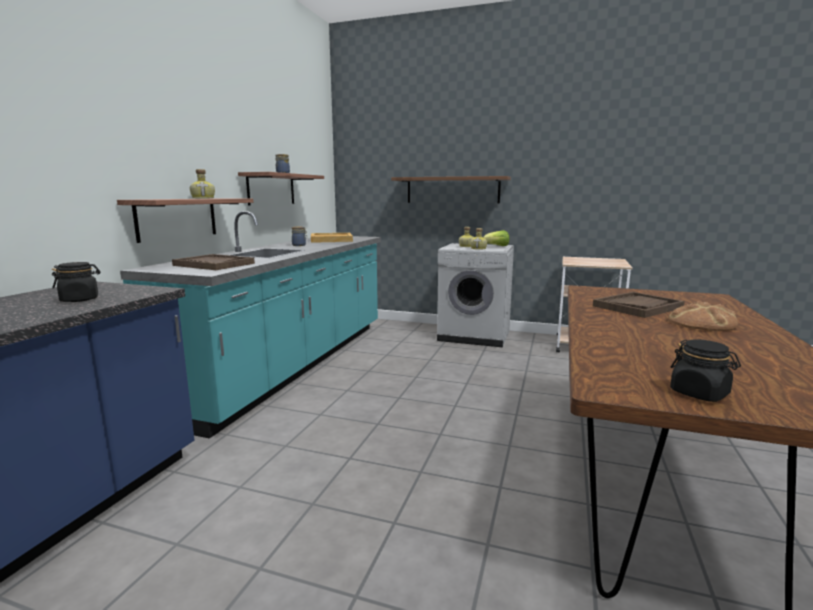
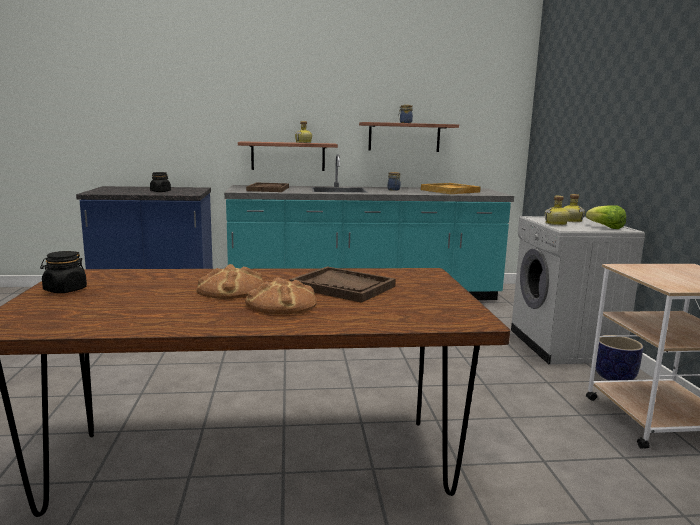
camera: 65 degrees right, 0 degrees up
brown shelf [391,176,511,203] -> none
none -> bread [197,264,264,299]
none -> planter [595,335,643,381]

